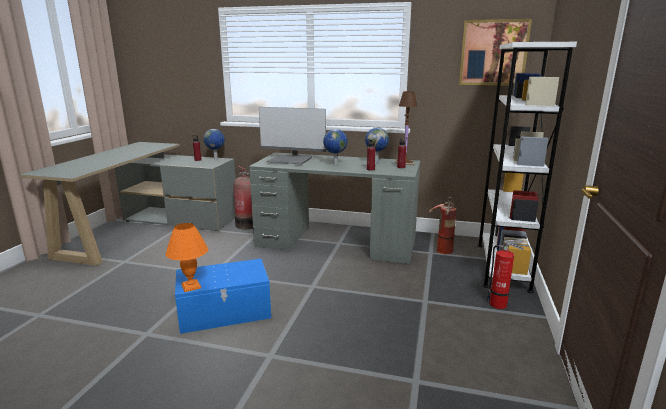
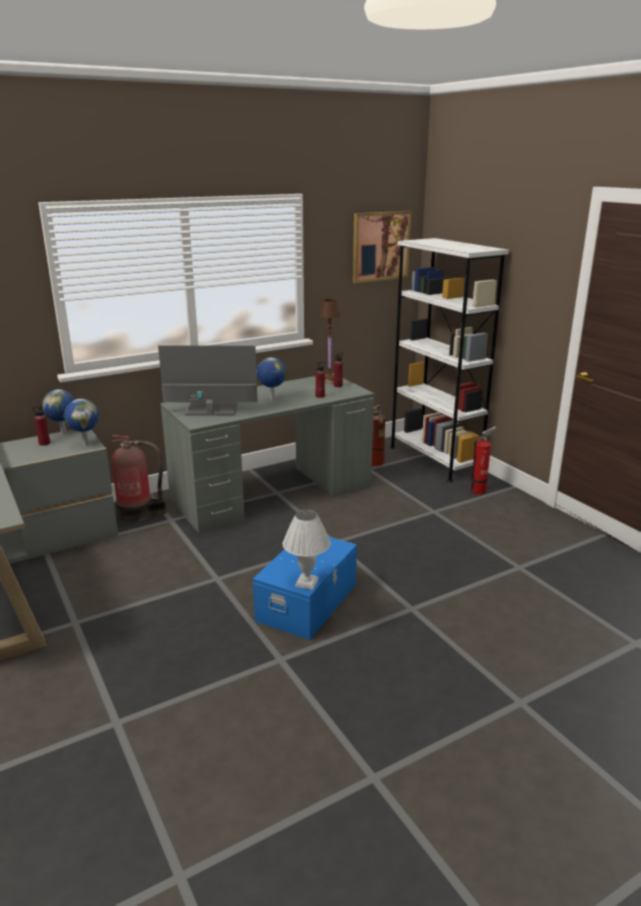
camera: 45 degrees left, 5 degrees up
orange table lamp [166,223,208,292] -> white table lamp [282,510,331,590]
monitor [259,107,326,164] -> monitor turned 150 degrees counterclockwise [158,345,258,416]
globe [365,128,389,163] -> globe moved to [64,399,99,446]

